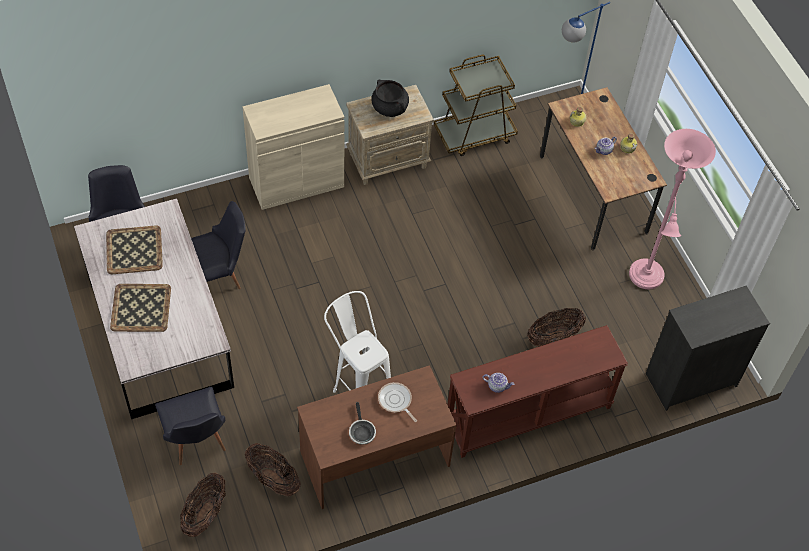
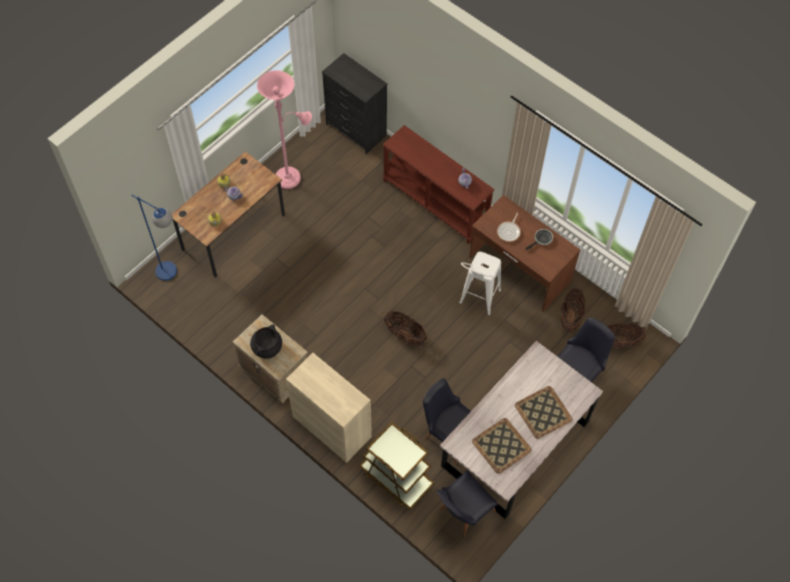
camera: 115 degrees left, 5 degrees up
brown cart [434,55,518,156] -> brown cart moved to [360,422,434,510]
basket [527,308,586,347] -> basket moved to [384,311,427,345]

